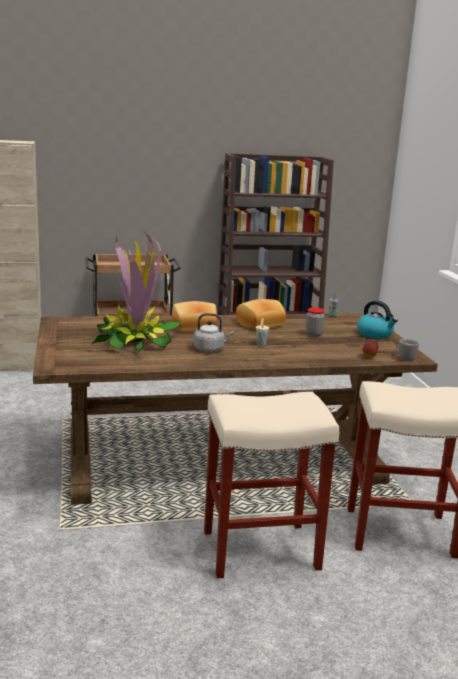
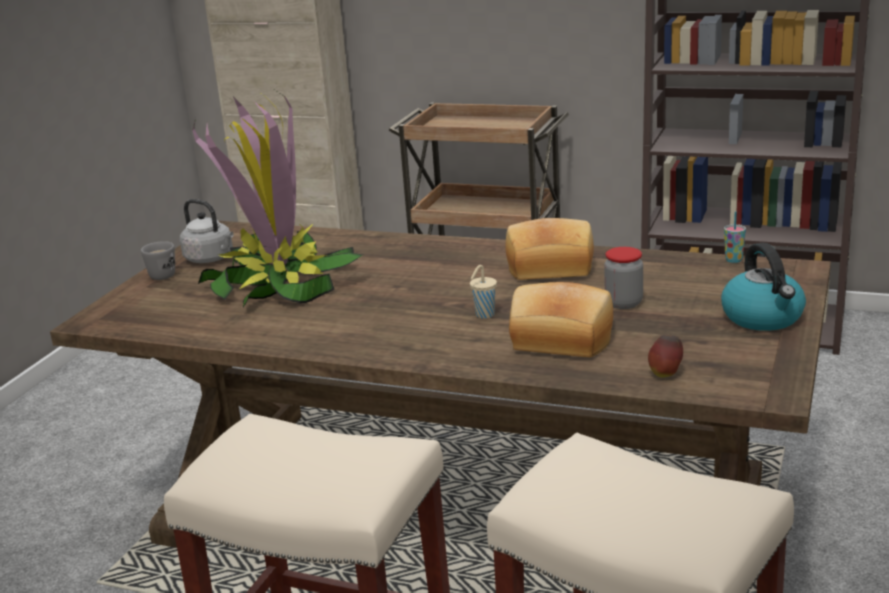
camera: 35 degrees right, 5 degrees up
bread [172,301,217,331] -> bread moved to [509,282,613,357]
grey kettle [193,313,234,352] -> grey kettle moved to [180,199,234,263]
grey mug [396,339,419,361] -> grey mug moved to [141,241,175,280]

